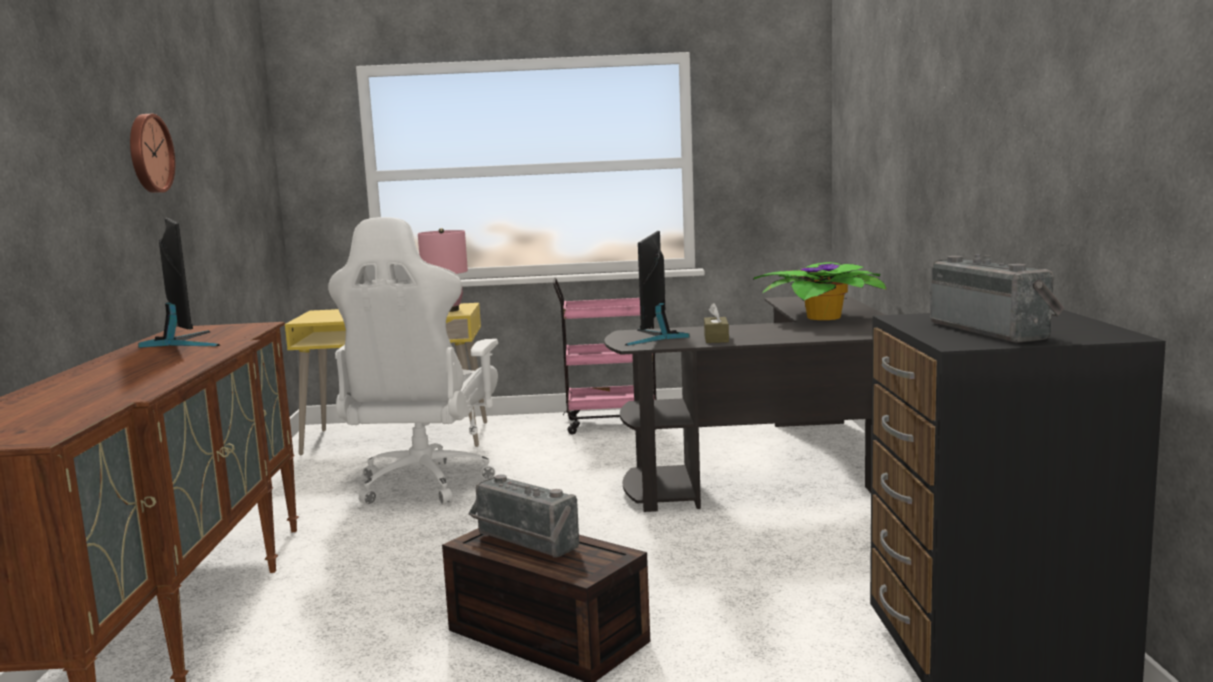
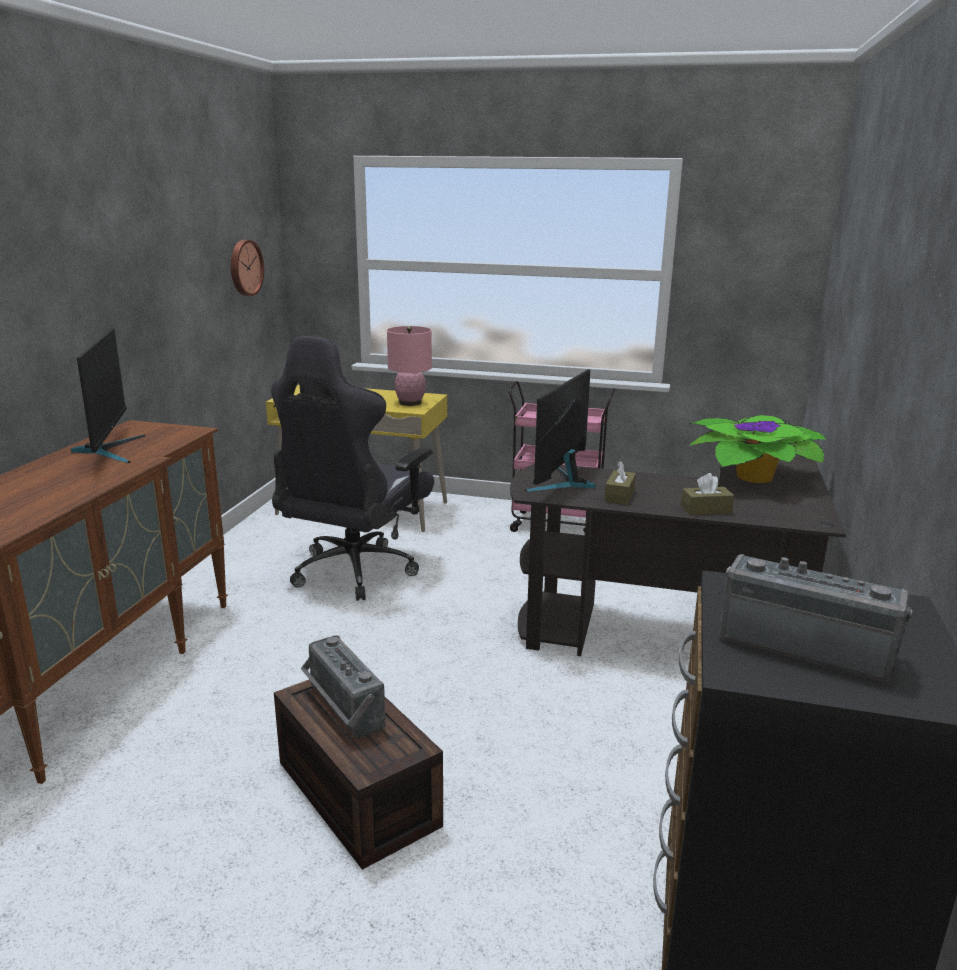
camera: 15 degrees right, 10 degrees up
wall clock [130,114,175,193] -> wall clock moved to [231,240,264,296]
white office chair [328,217,498,505] -> black office chair [271,336,434,601]
radio [930,254,1065,343] -> radio turned 60 degrees counterclockwise [719,554,912,682]
none -> brown tissue box [681,473,734,515]

